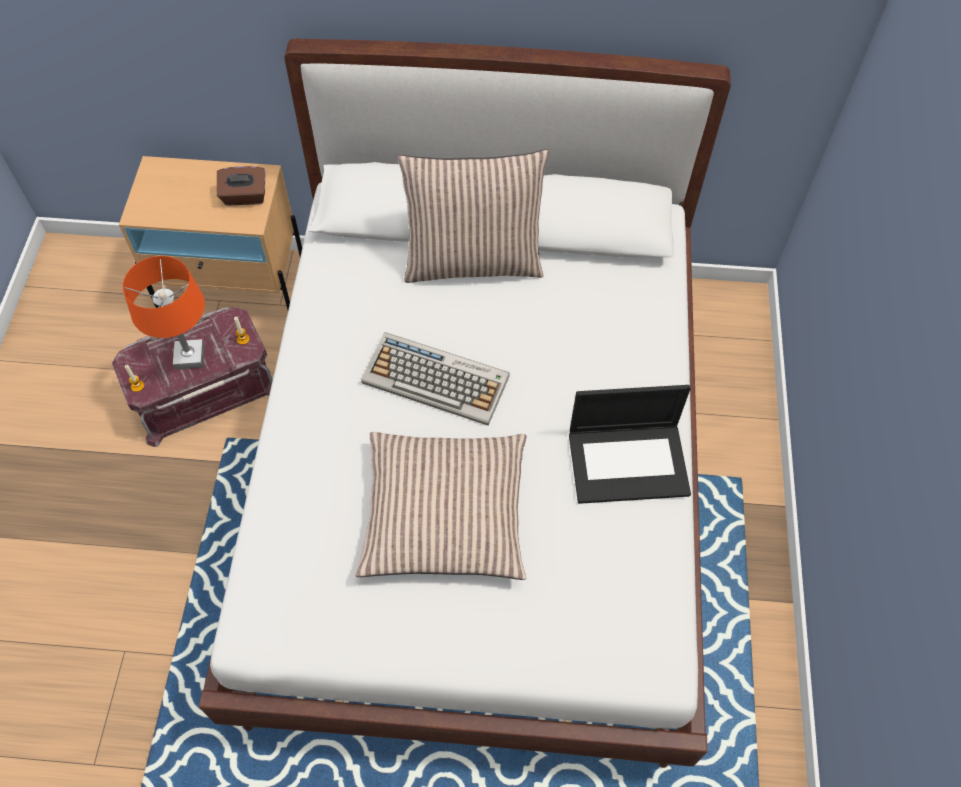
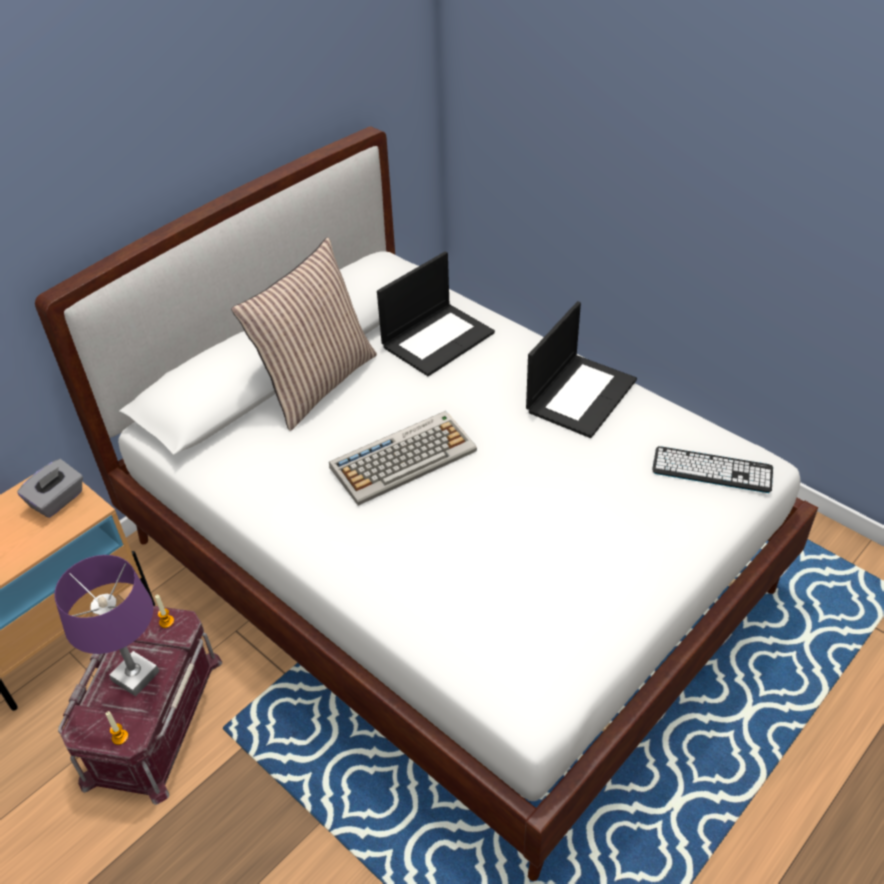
camera: 50 degrees left, 15 degrees down
orange table lamp [123,256,205,370] -> purple table lamp [54,555,159,696]
brown tissue box [217,166,265,206] -> grey tissue box [17,459,83,518]
pillow [355,432,526,580] -> none
none -> laptop [377,251,495,376]
none -> keyboard [652,446,773,493]

